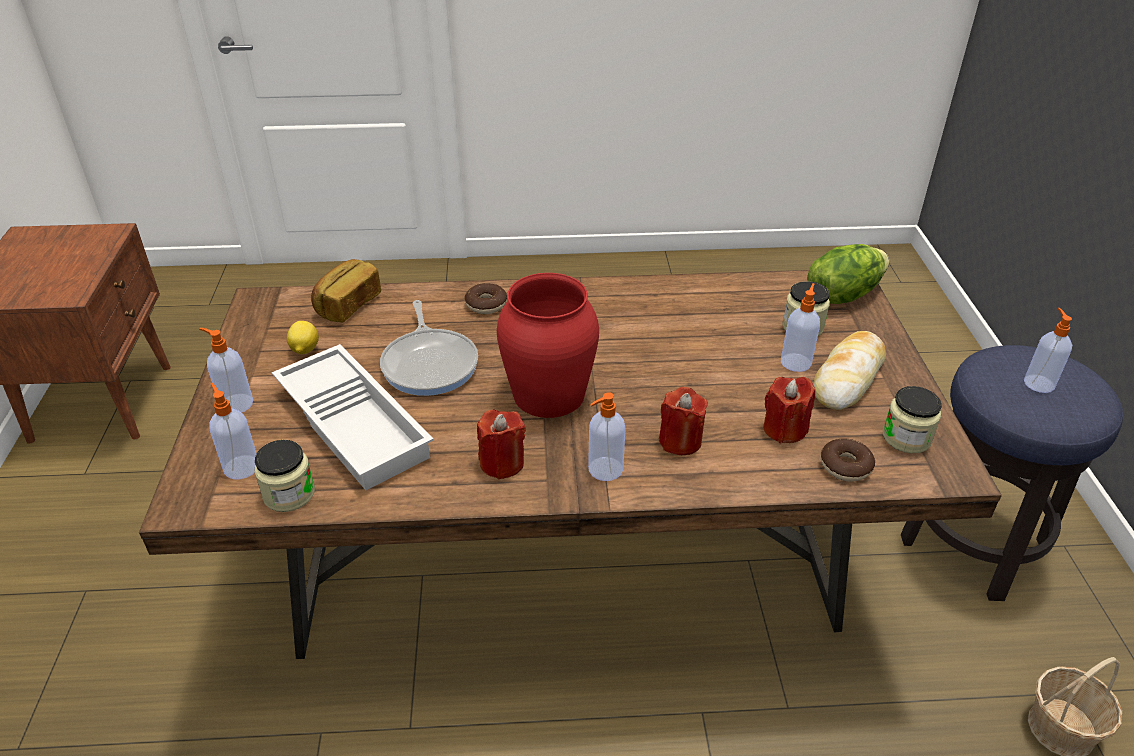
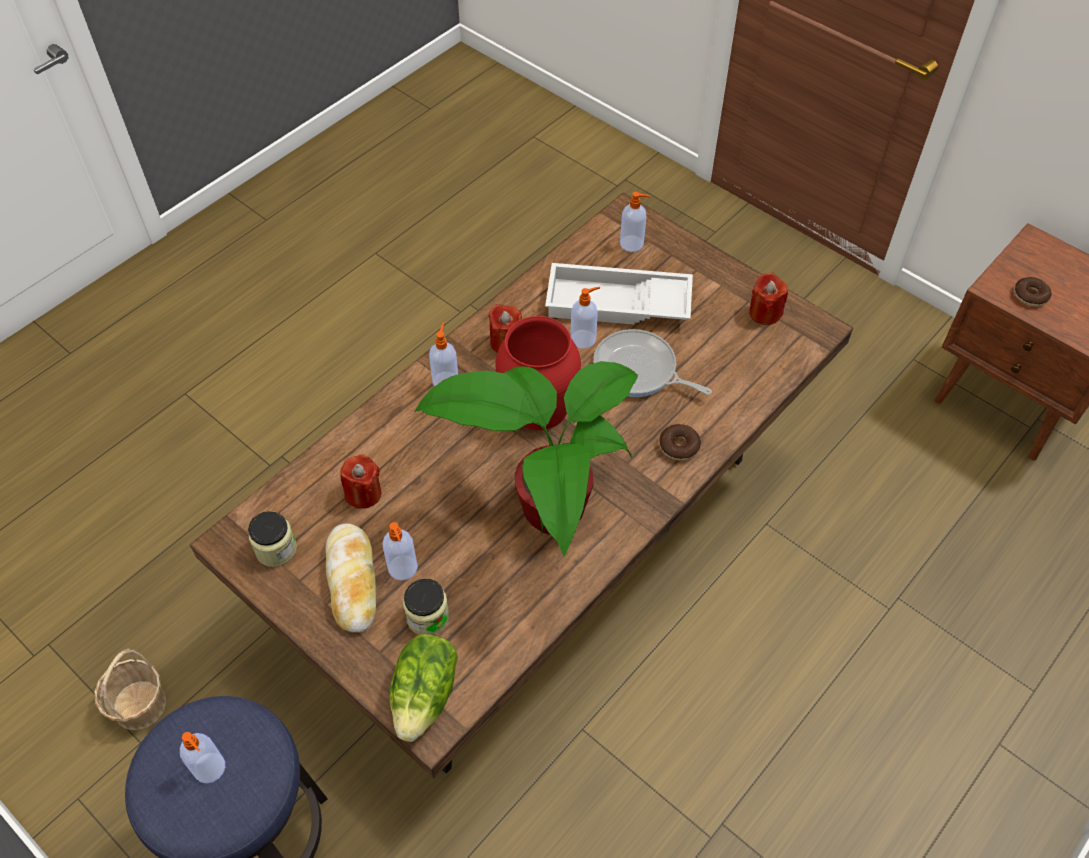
camera: 135 degrees right, 15 degrees up
soap dispenser [199,328,253,413] -> soap dispenser moved to [571,287,600,349]
jar [254,440,315,512] -> none
lemon [287,321,319,354] -> none
bread [311,259,381,323] -> none
red candle [659,387,708,455] -> red candle moved to [749,272,788,325]
donut [820,438,875,482] -> donut moved to [1014,277,1052,306]
none -> potted plant [414,361,638,557]

